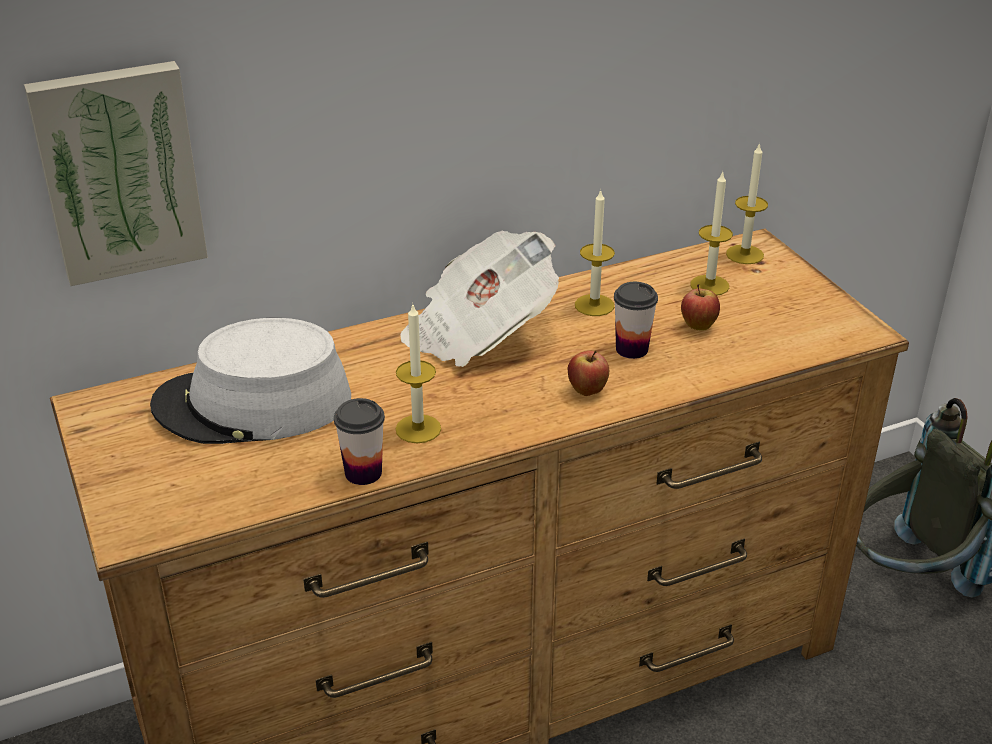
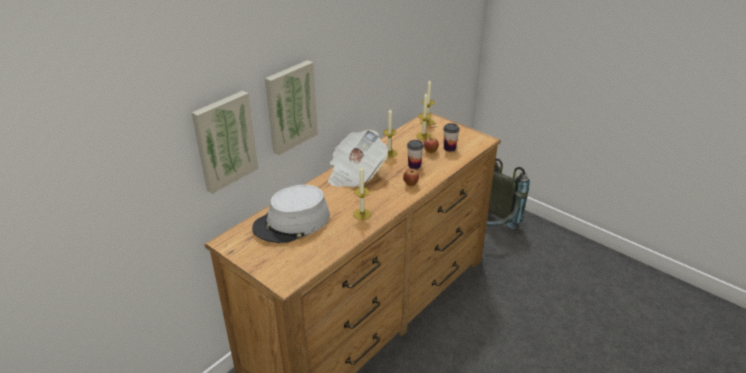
camera: 25 degrees left, 0 degrees up
cup [334,398,385,485] -> cup moved to [443,123,460,152]
none -> picture [265,60,318,155]

